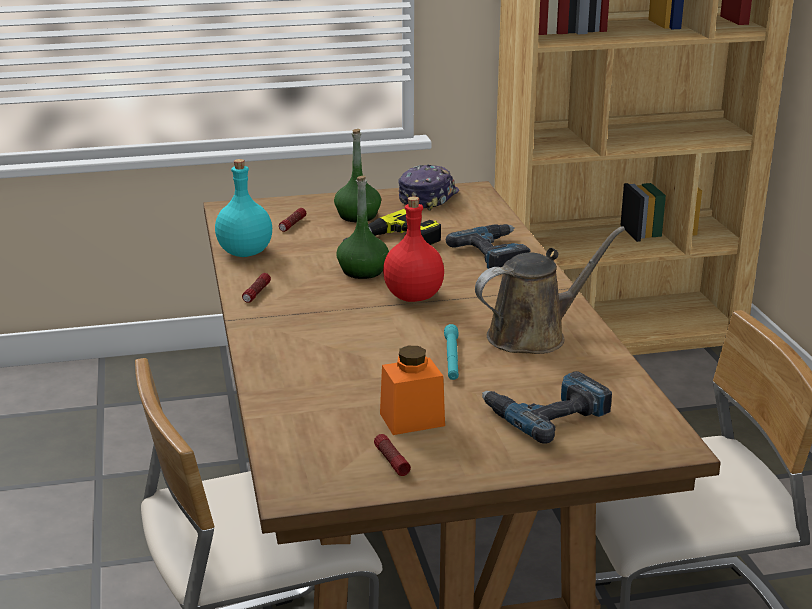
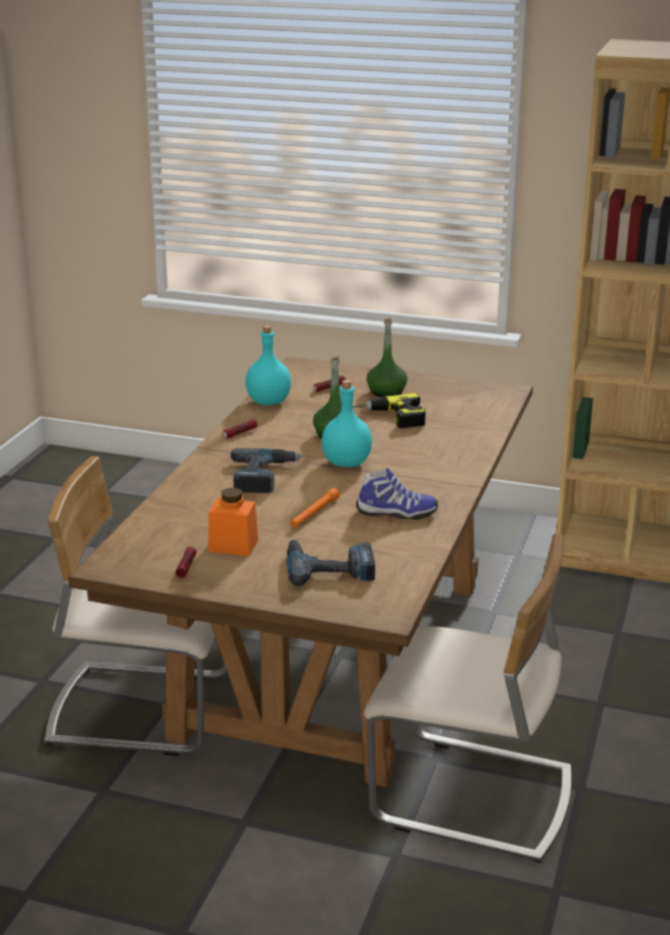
camera: 30 degrees right, 0 degrees up
red bottle [383,196,444,302] -> turquoise bottle [321,380,372,467]
cap [398,165,459,211] -> none
turquoise flashlight [444,324,459,380] -> orange flashlight [290,488,340,528]
power drill [446,224,531,269] -> power drill moved to [231,448,303,493]
brown watering can [475,226,625,354] -> shoe [356,468,438,520]

